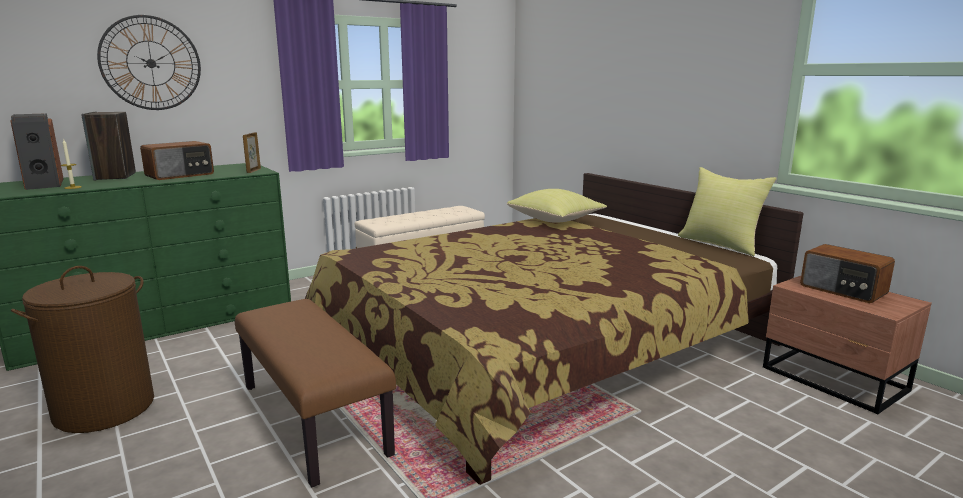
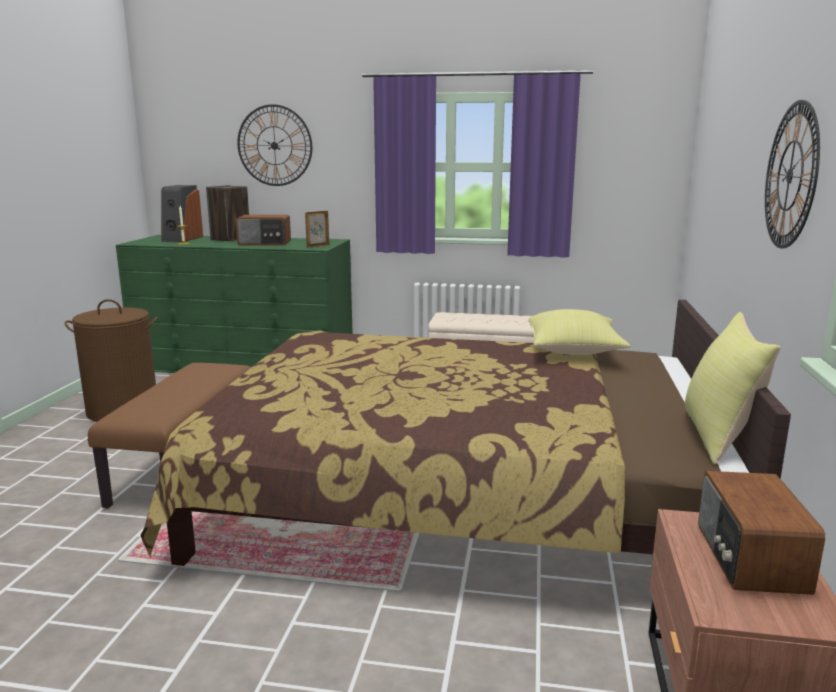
camera: 45 degrees right, 0 degrees up
none -> wall clock [765,100,820,248]

